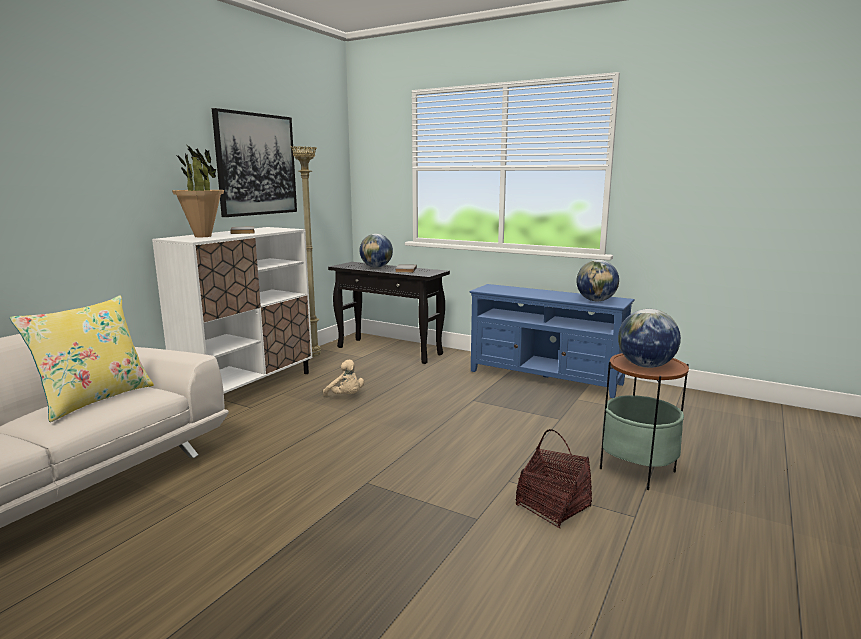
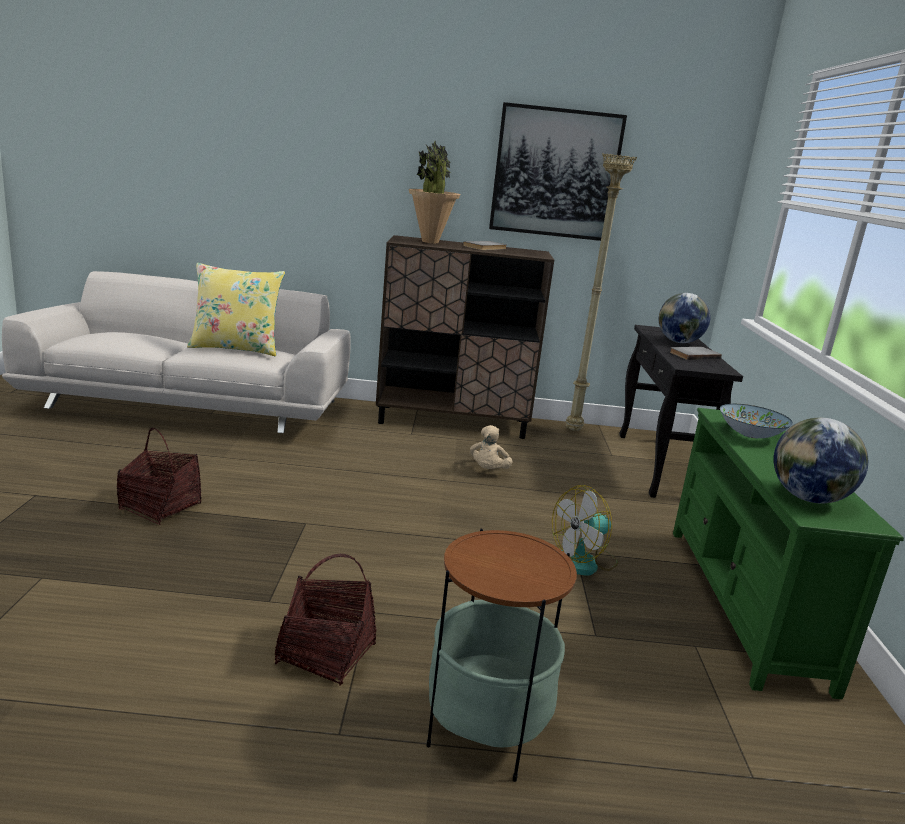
camera: 60 degrees right, 5 degrees up
white cabinet [152,227,312,393] -> brown cabinet [376,235,554,439]
blue tv stand [469,284,635,398] -> green tv stand [673,408,904,700]
globe [618,309,681,368] -> none
none -> basket [117,428,201,525]
none -> fan [552,485,618,575]
none -> bowl [720,404,793,438]

